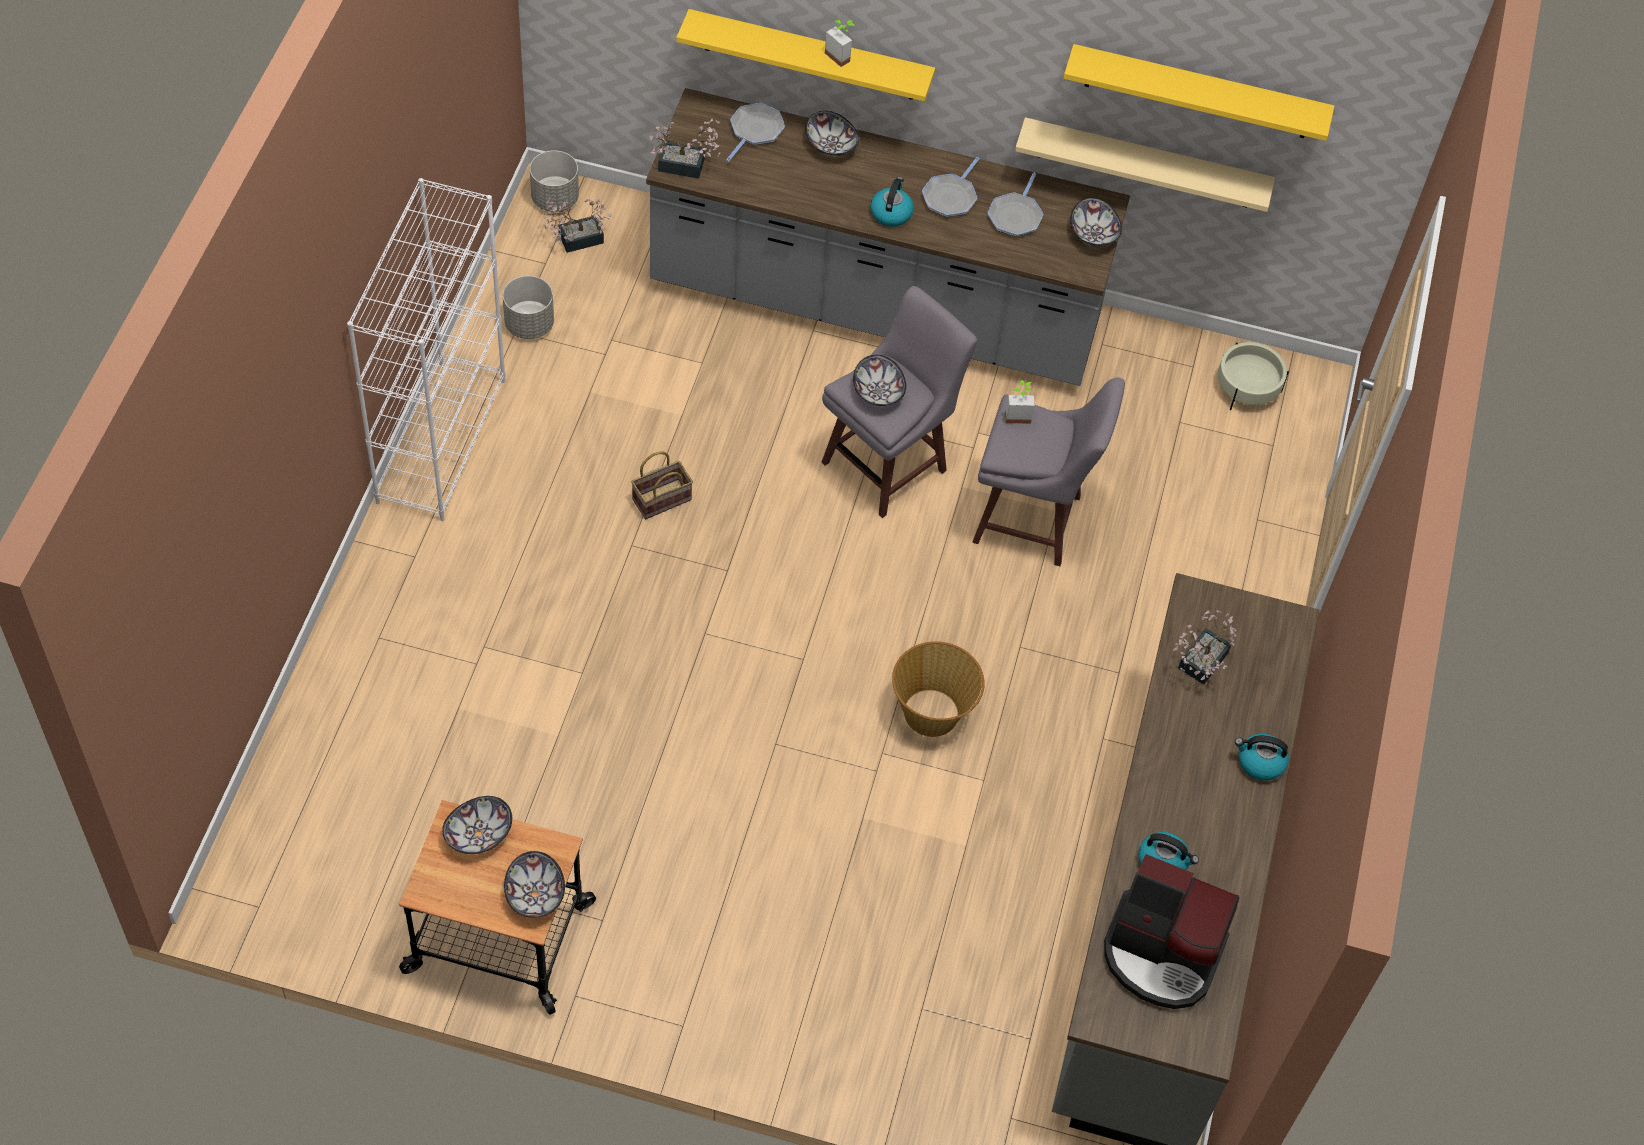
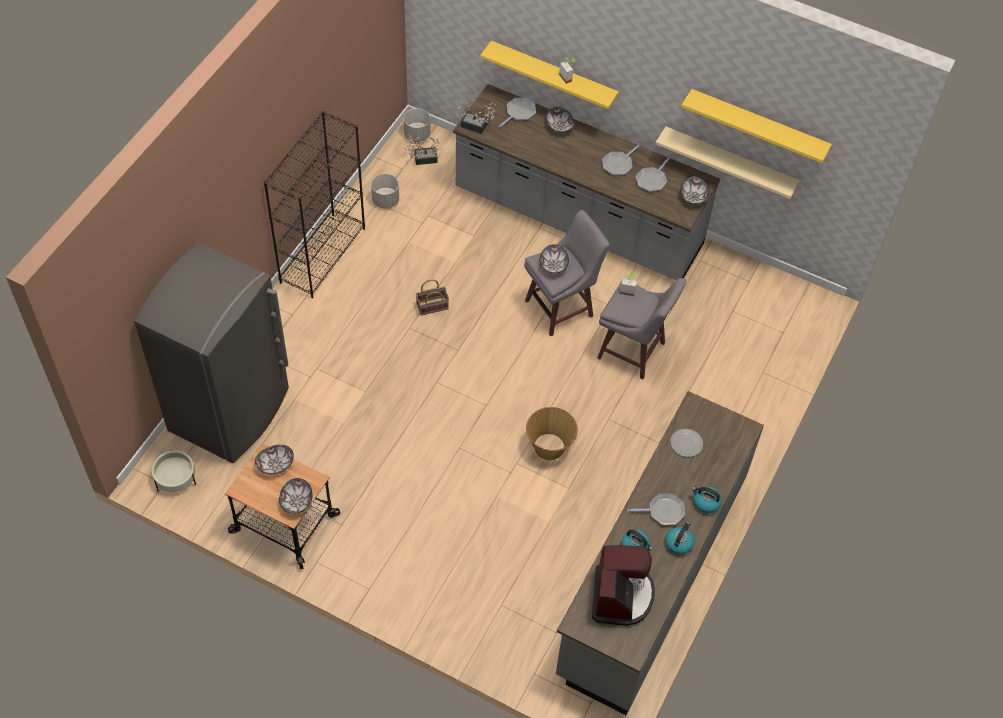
camera: 15 degrees right, 0 degrees up
white bookcase [347,178,506,521] -> black bookcase [264,111,365,298]
kettle [870,177,914,227] -> kettle moved to [665,521,694,555]
coffee machine [1104,854,1239,1009] -> coffee machine turned 120 degrees counterclockwise [592,545,655,626]
potted plant [1174,610,1237,684] -> plate [670,429,703,457]
beige planter [1218,342,1289,410] -> beige planter moved to [151,450,196,492]
none -> grey fridge [134,243,289,463]
none -> frying pan [628,494,685,525]

